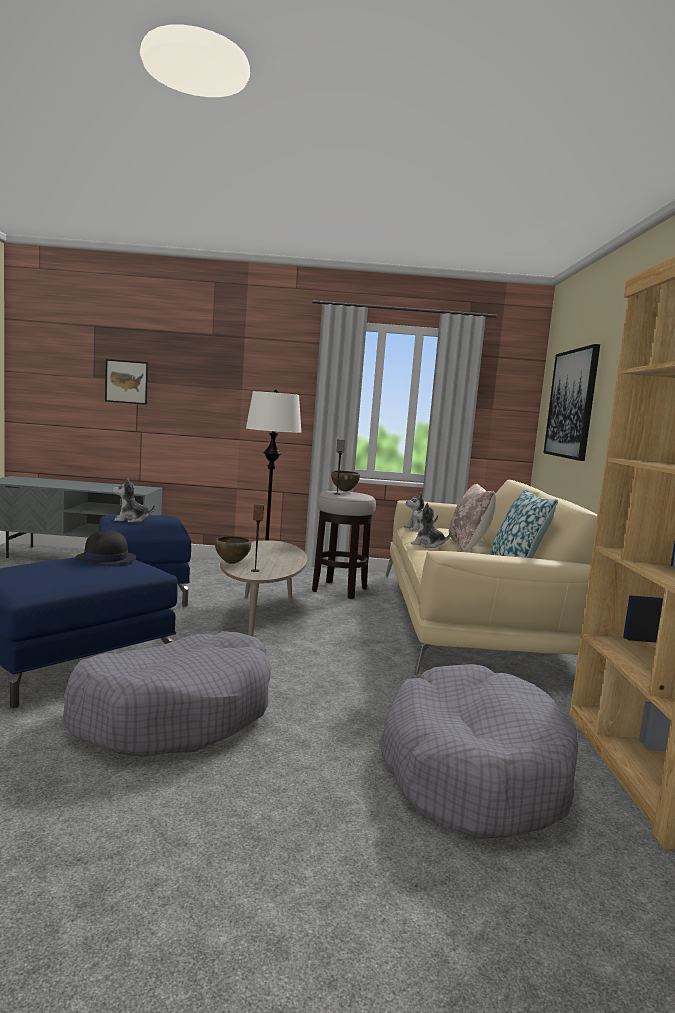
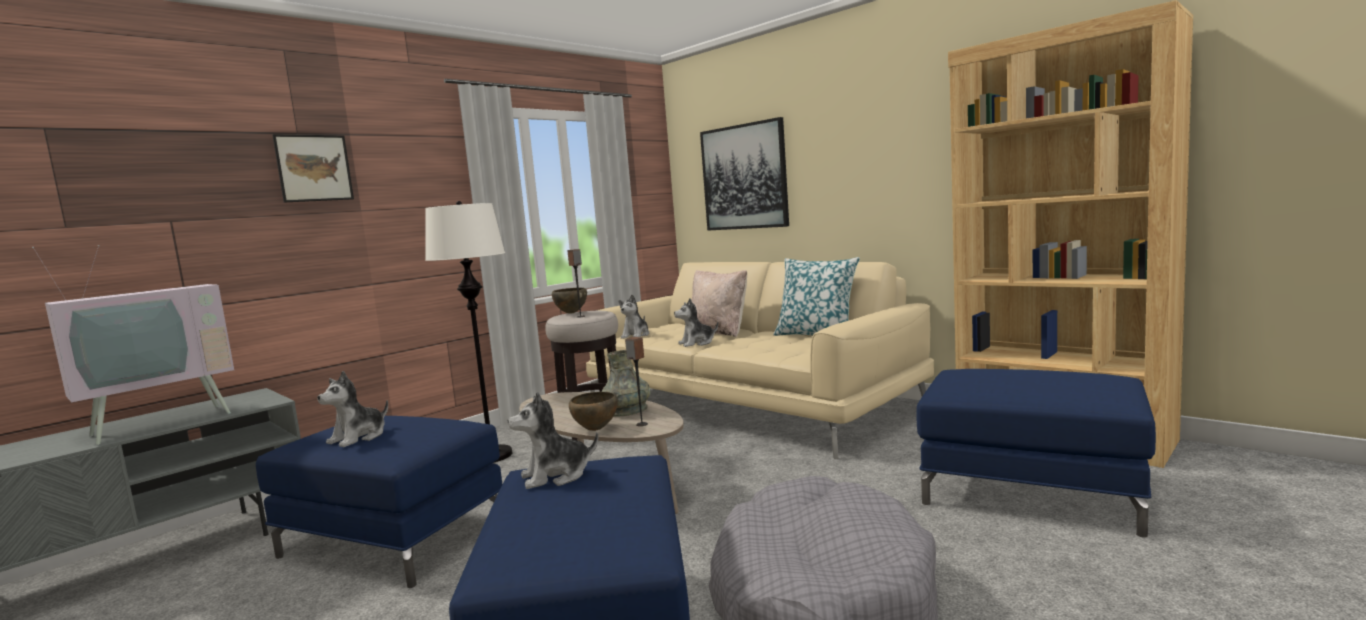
camera: 45 degrees left, 0 degrees up
black hat [75,531,136,565] -> plush toy [507,392,598,489]
picture [105,359,148,405] -> picture moved to [272,134,354,203]
grey dog bed [379,664,578,839] -> blue ottoman [916,369,1156,538]
none -> television [32,245,234,445]
none -> grey vase [602,350,650,417]

